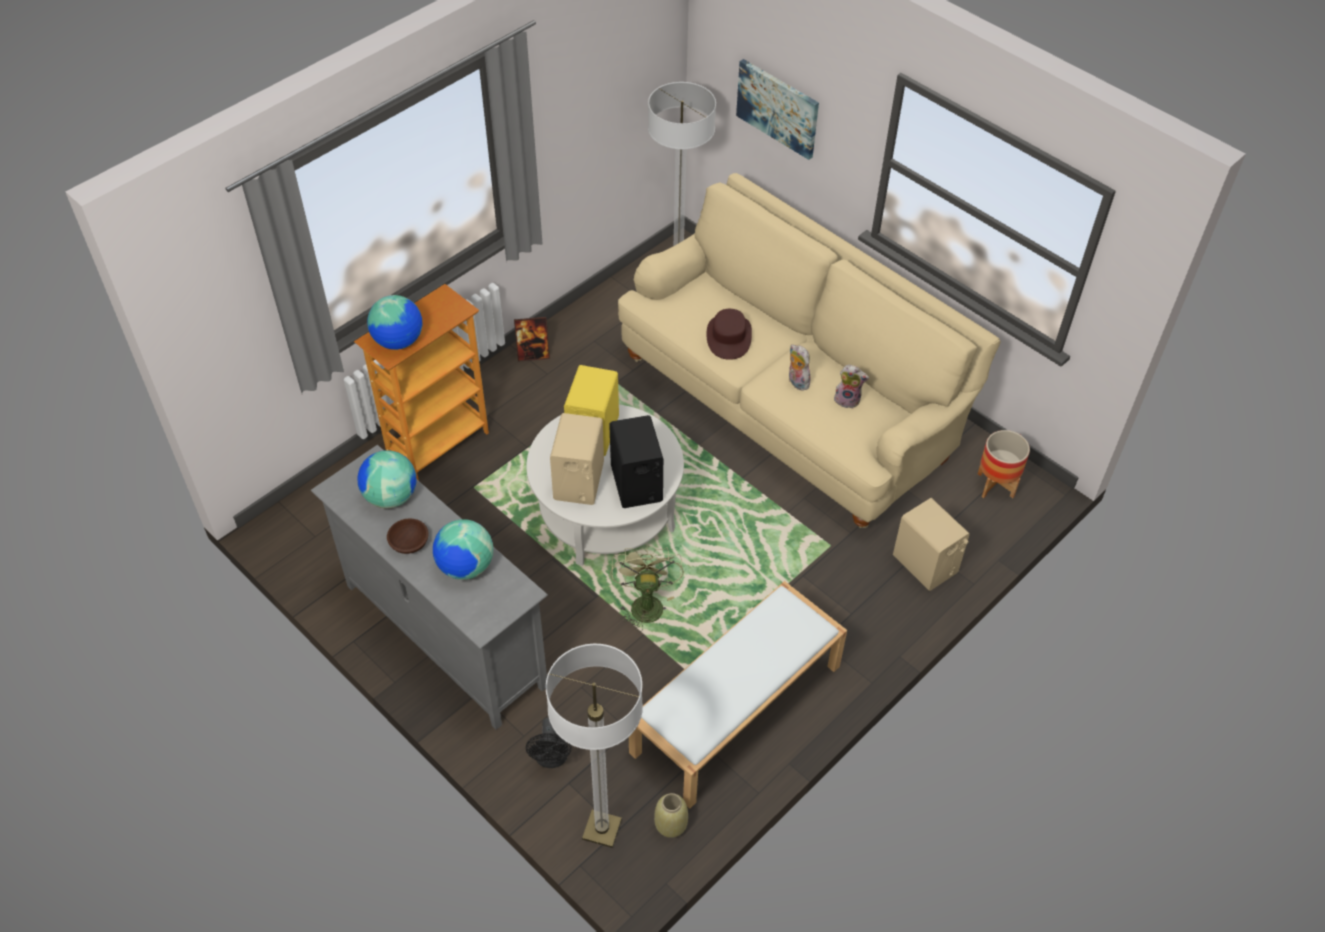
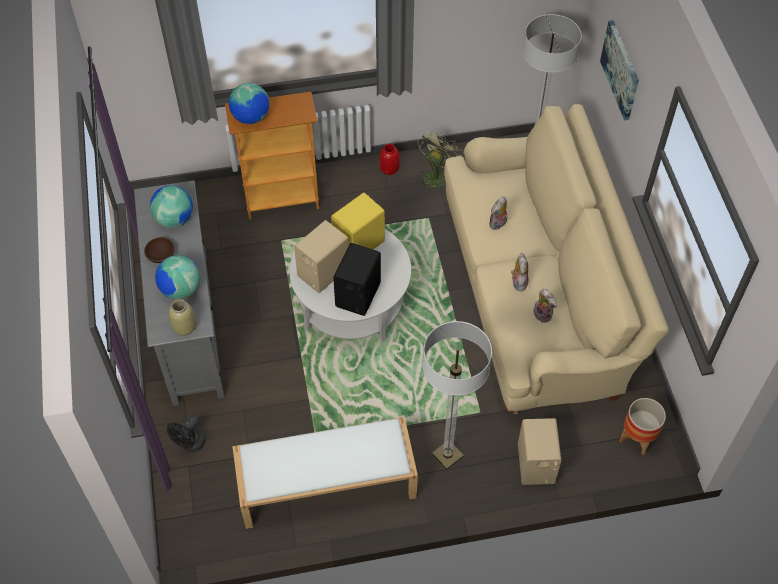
camera: 35 degrees right, 5 degrees up
picture frame [514,317,550,362] -> red vase [379,144,400,175]
floor lamp [545,644,643,848] -> floor lamp moved to [423,321,492,470]
green fan [610,545,684,632] -> green fan moved to [416,129,464,189]
beige vase [654,793,688,838] -> beige vase moved to [169,299,196,336]
brown hat [706,309,752,360] -> plush toy [489,196,508,230]

